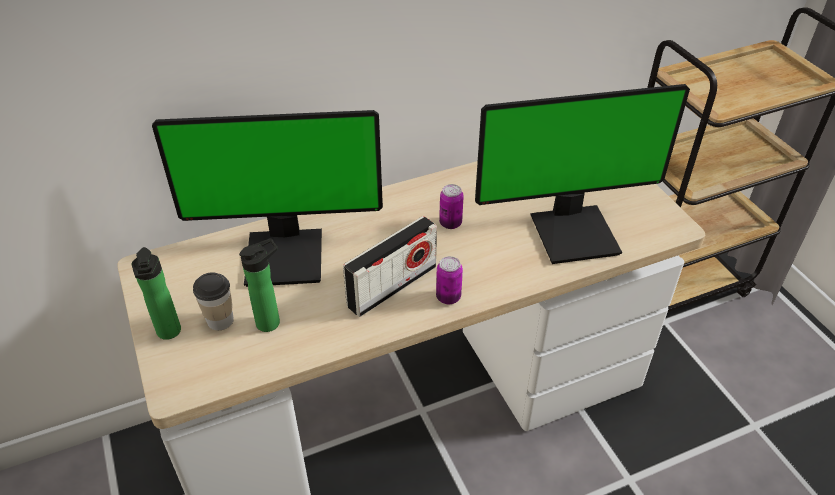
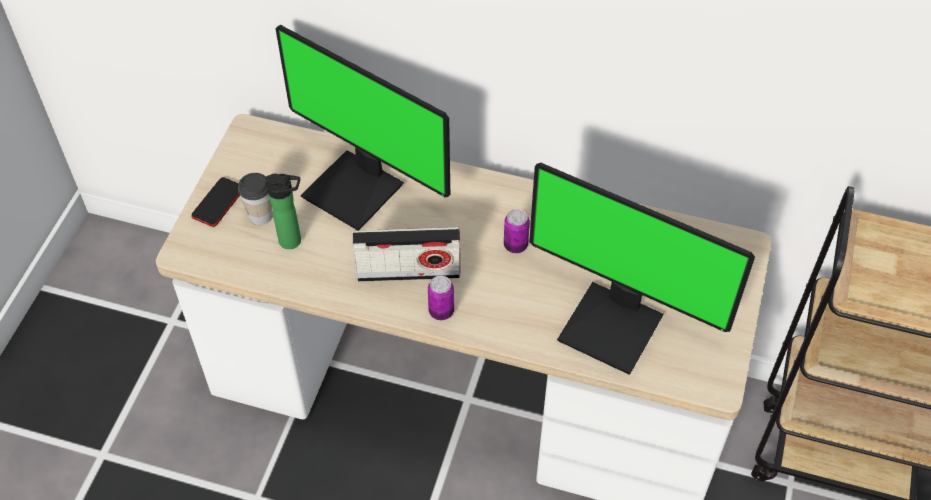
camera: 40 degrees right, 10 degrees up
bottle [131,247,181,340] -> phone [191,177,240,227]

